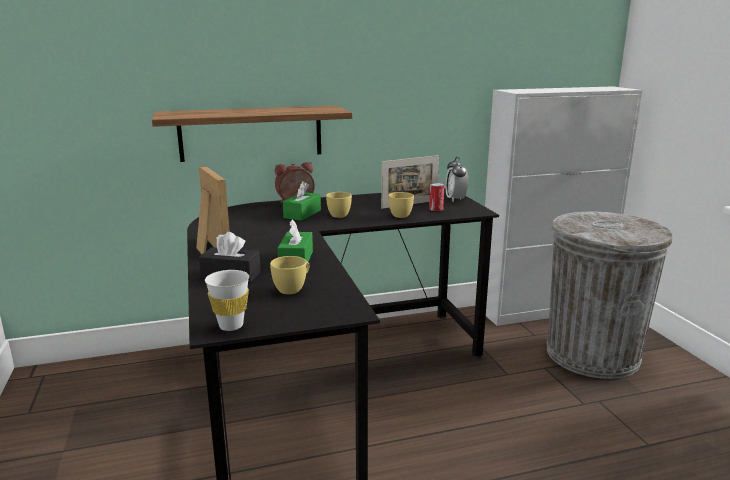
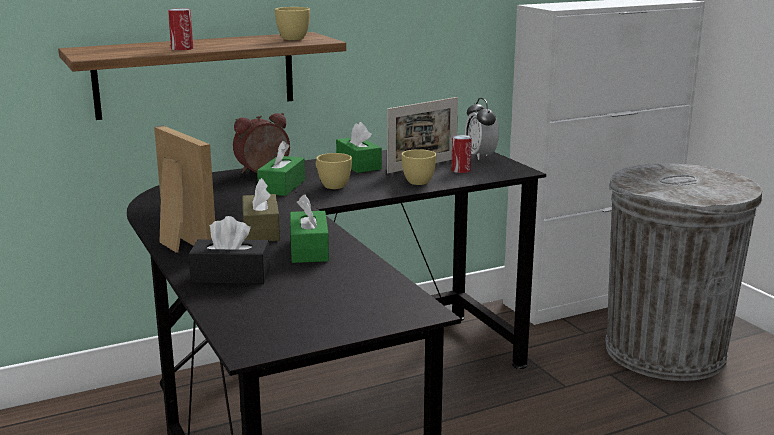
camera: 10 degrees left, 0 degrees up
white cup [205,270,249,331] -> none
yellow cup [270,256,310,294] -> yellow cup moved to [275,7,310,40]
none -> can [168,8,193,50]
none -> brown tissue box [242,178,280,241]
none -> green tissue box [336,122,382,173]

